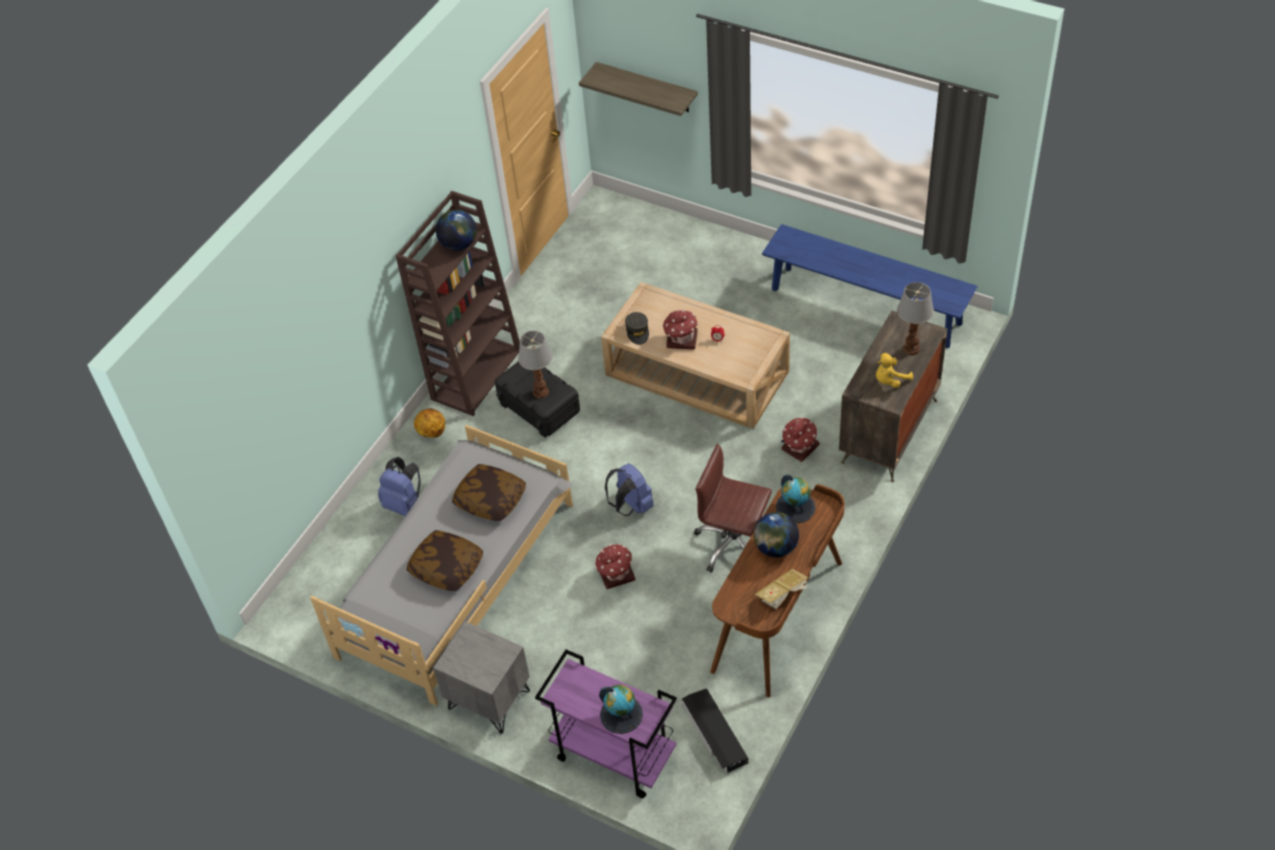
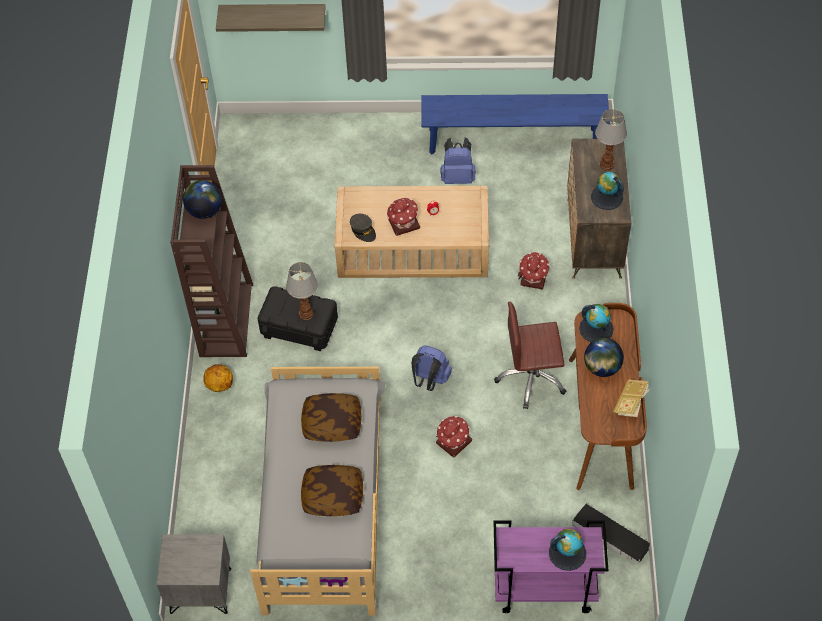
camera: 30 degrees left, 5 degrees up
blue backpack [378,457,421,516] -> blue backpack moved to [440,138,476,184]
grey nightstand [433,621,530,734] -> grey nightstand moved to [157,534,231,614]
yellow plush toy [876,353,913,388] -> globe [591,172,624,210]

